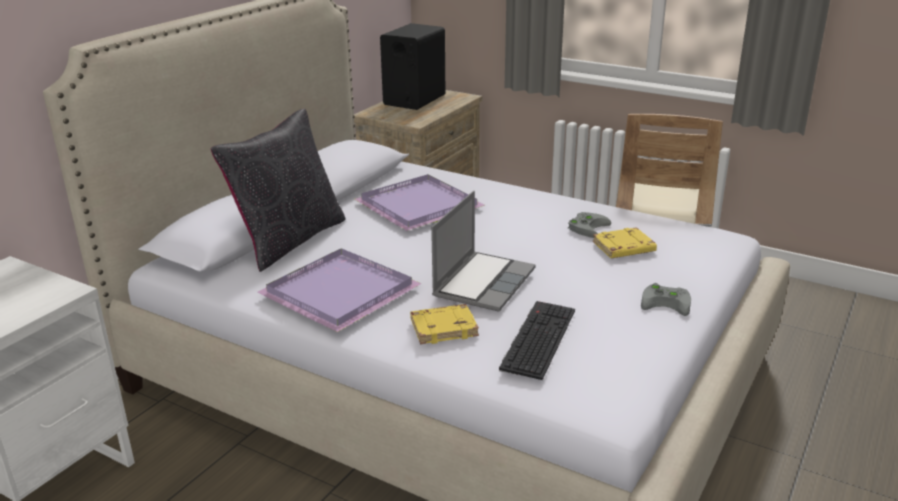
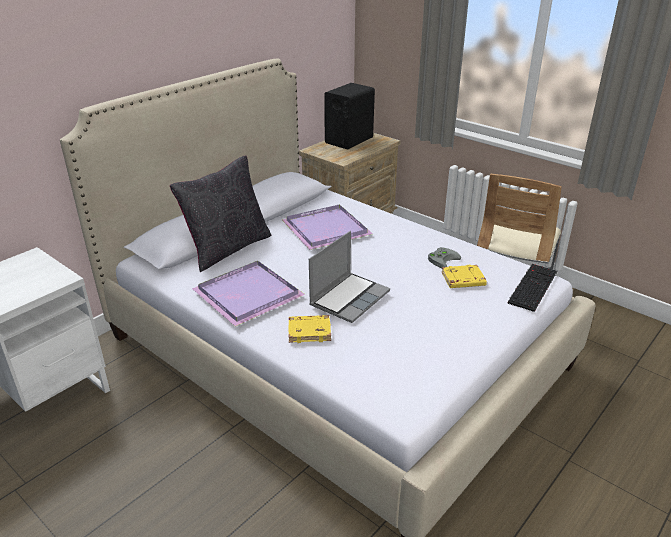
camera: 10 degrees right, 5 degrees up
keyboard [499,301,575,380] -> keyboard moved to [508,264,557,312]
grey game controller [641,283,691,316] -> none

